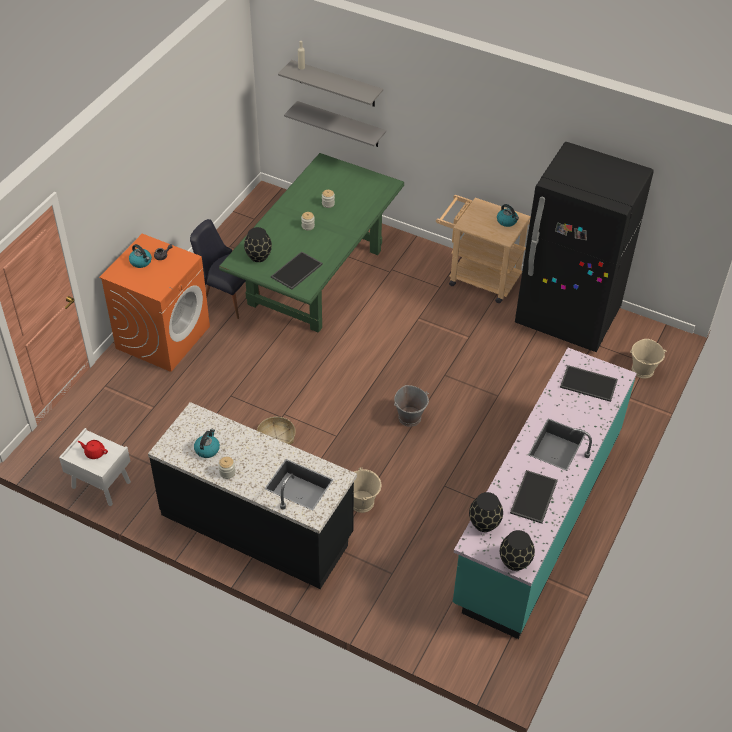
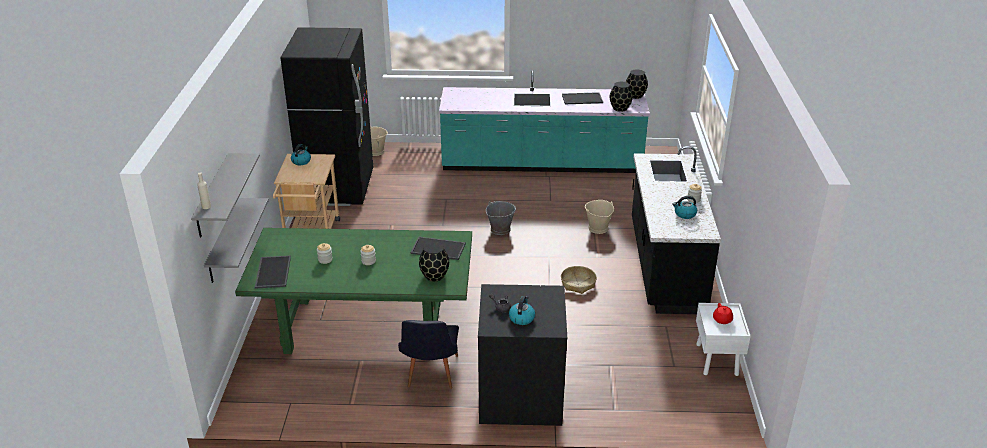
camera: 115 degrees left, 15 degrees down
orange washing machine [99,234,210,372] -> black washing machine [478,284,567,426]
tray [560,365,618,402] -> tray moved to [255,255,291,289]

